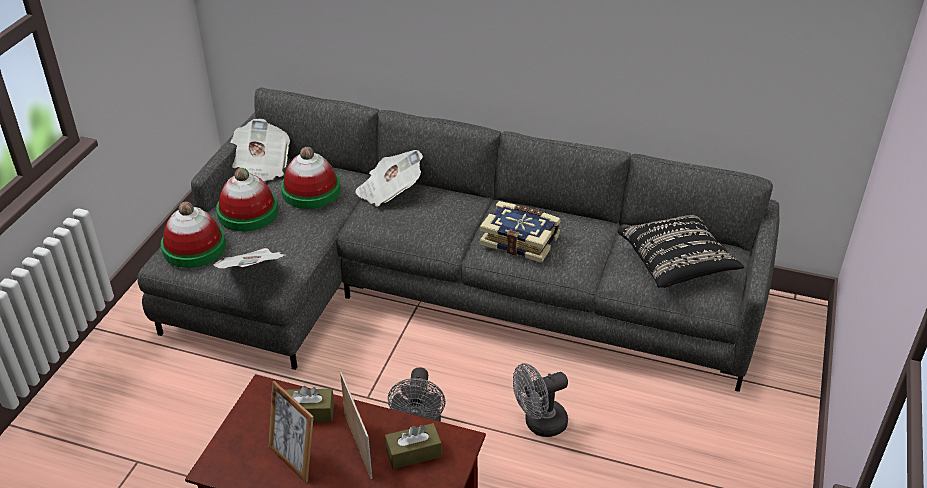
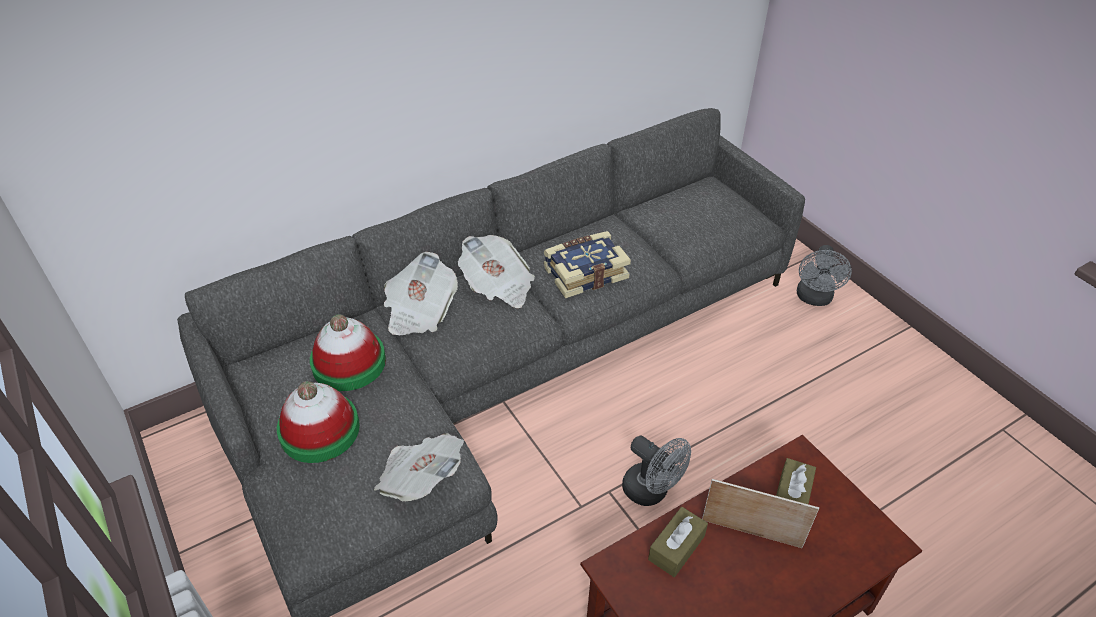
camera: 50 degrees left, 5 degrees up
hat [161,202,226,268] -> none
newspaper [230,119,290,181] -> newspaper moved to [458,235,535,308]
picture frame [268,381,314,483] -> none
grey fan [513,363,568,437] -> grey fan moved to [797,245,852,306]
black pillow [618,215,744,288] -> none

